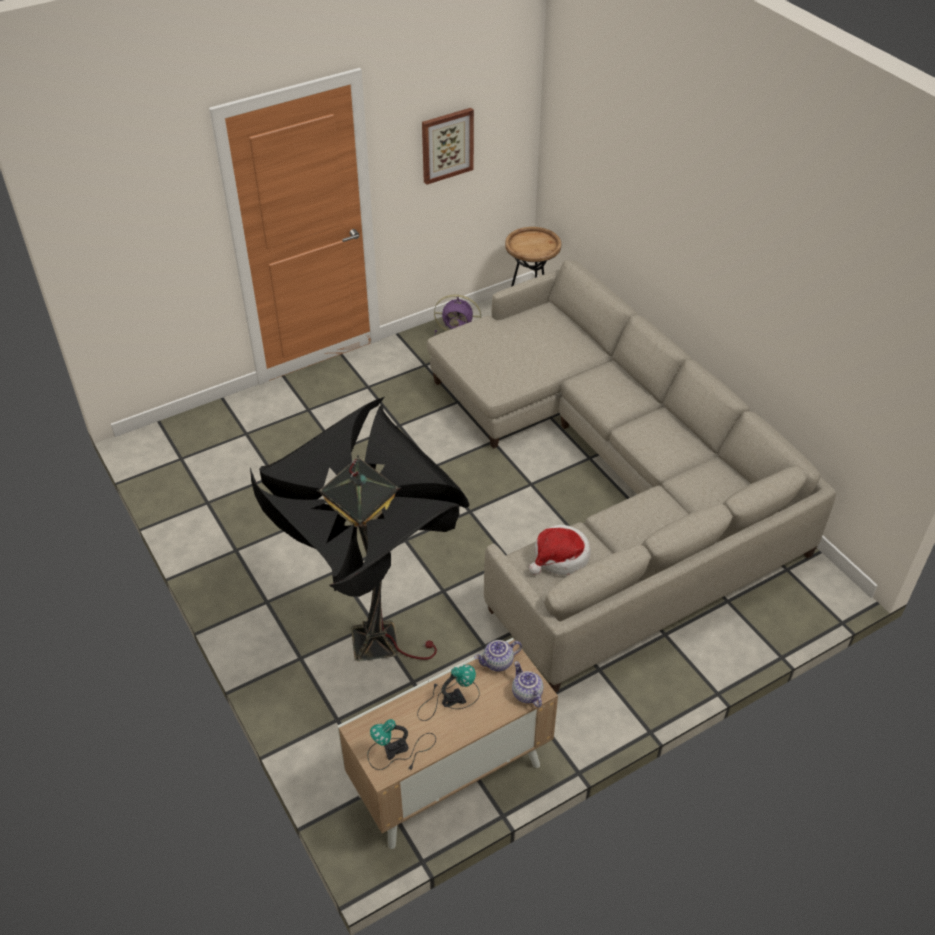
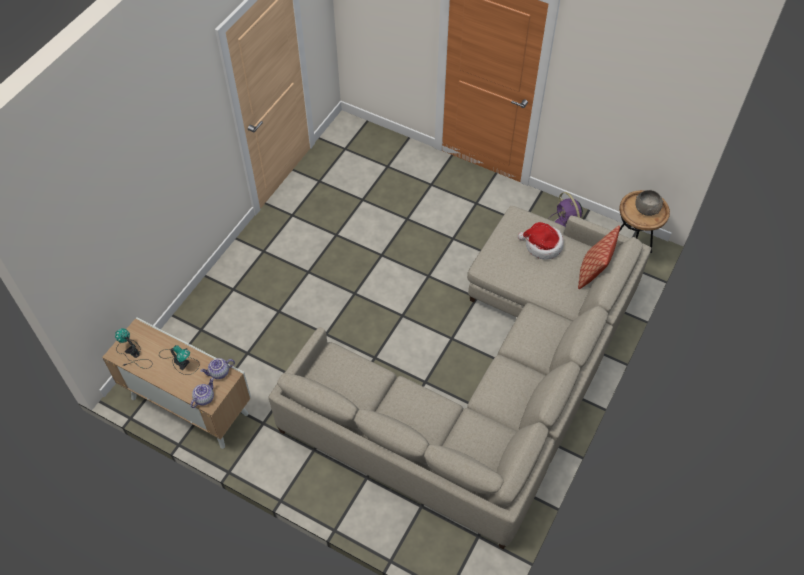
camera: 60 degrees right, 10 degrees up
black floor lamp [250,397,470,662] -> none
picture [422,108,474,185] -> none
teapot [474,640,522,671] -> teapot turned 60 degrees counterclockwise [200,358,235,379]
hat [529,525,591,575] -> hat moved to [518,222,564,260]
none -> pillow [578,225,620,289]
none -> grey bowl [636,190,663,216]

